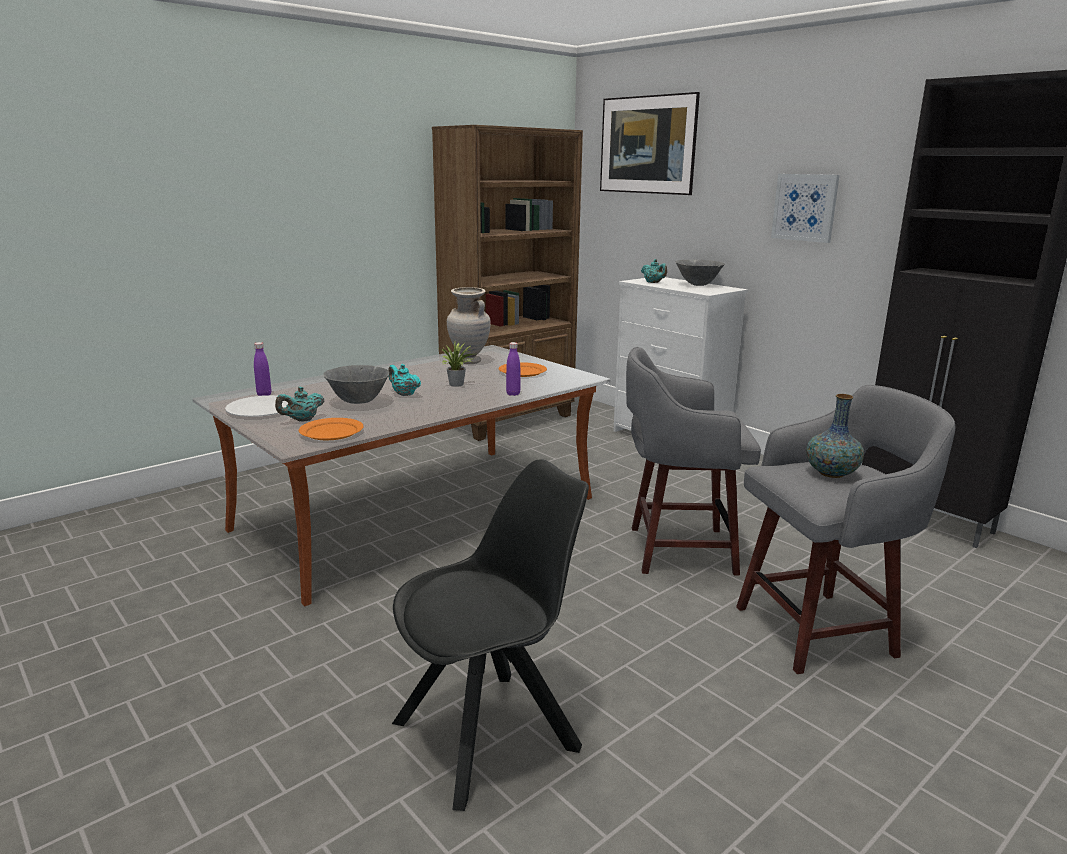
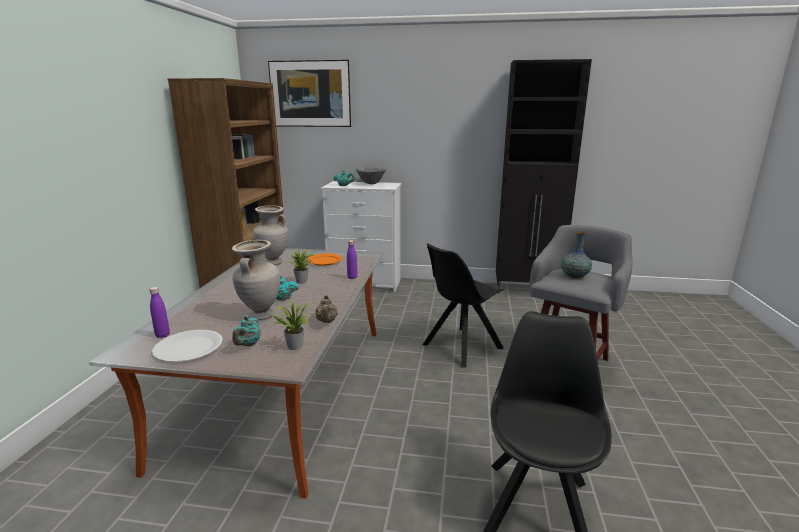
camera: 40 degrees left, 0 degrees up
orange plate [299,418,364,440] -> potted plant [271,299,312,350]
grey bowl [323,365,389,404] -> beige vase [232,240,280,320]
grey stool [626,347,761,576] -> black chair [423,243,504,368]
picture [771,174,840,243] -> none
none -> beige teapot [315,295,338,323]

